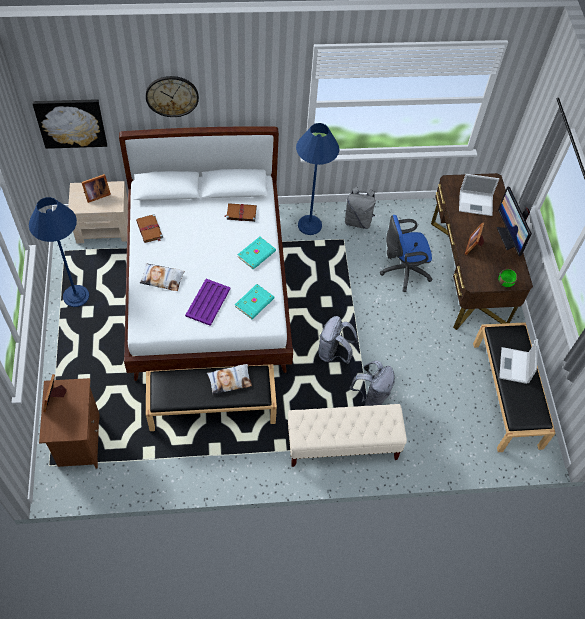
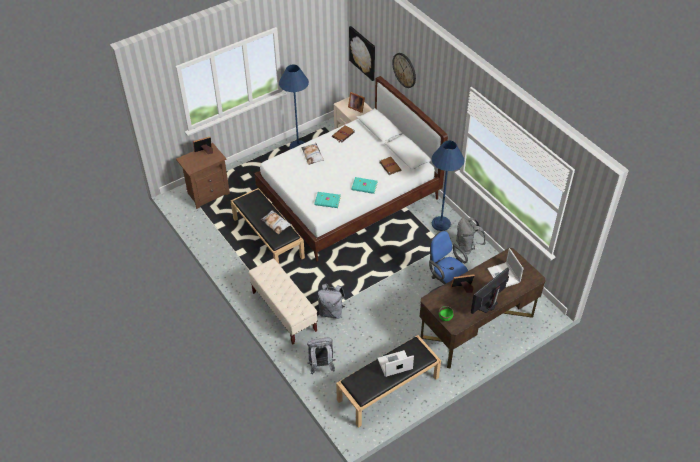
camera: 65 degrees right, 10 degrees down
purple tray [185,279,230,326] -> none
grey backpack [318,316,358,364] -> grey backpack moved to [307,337,335,374]

